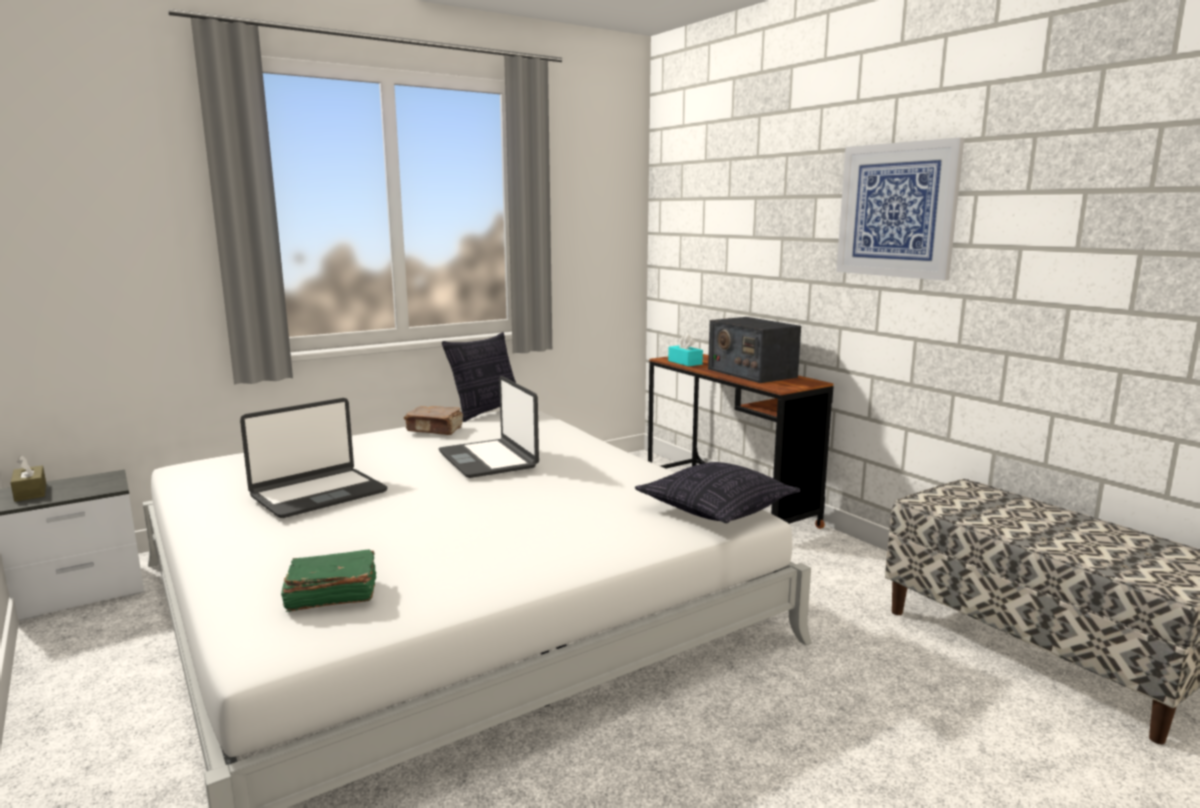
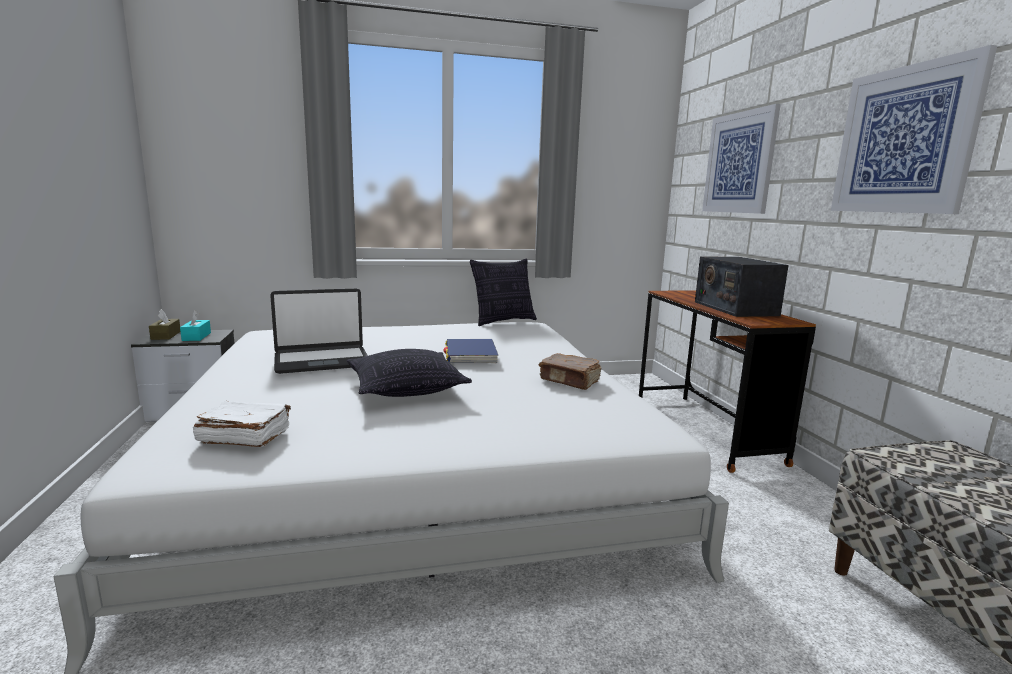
camera: 20 degrees right, 0 degrees up
green book [281,550,376,612] -> white book [193,401,291,447]
brown book [404,406,463,435] -> brown book moved to [538,353,602,390]
laptop [439,376,539,478] -> blue book [444,339,498,363]
pillow [635,462,800,523] -> pillow moved to [347,349,472,397]
turquoise tissue box [668,334,703,366] -> turquoise tissue box moved to [180,310,211,341]
none -> picture [702,104,781,214]

